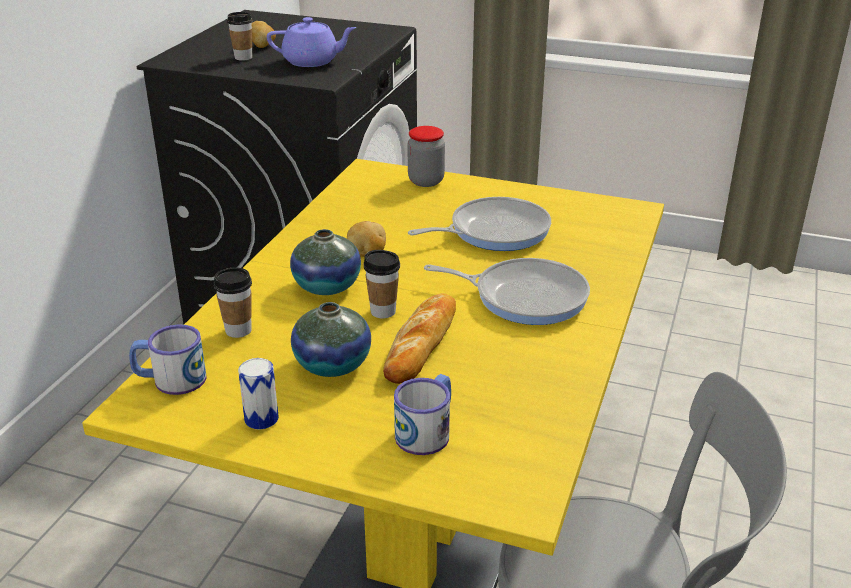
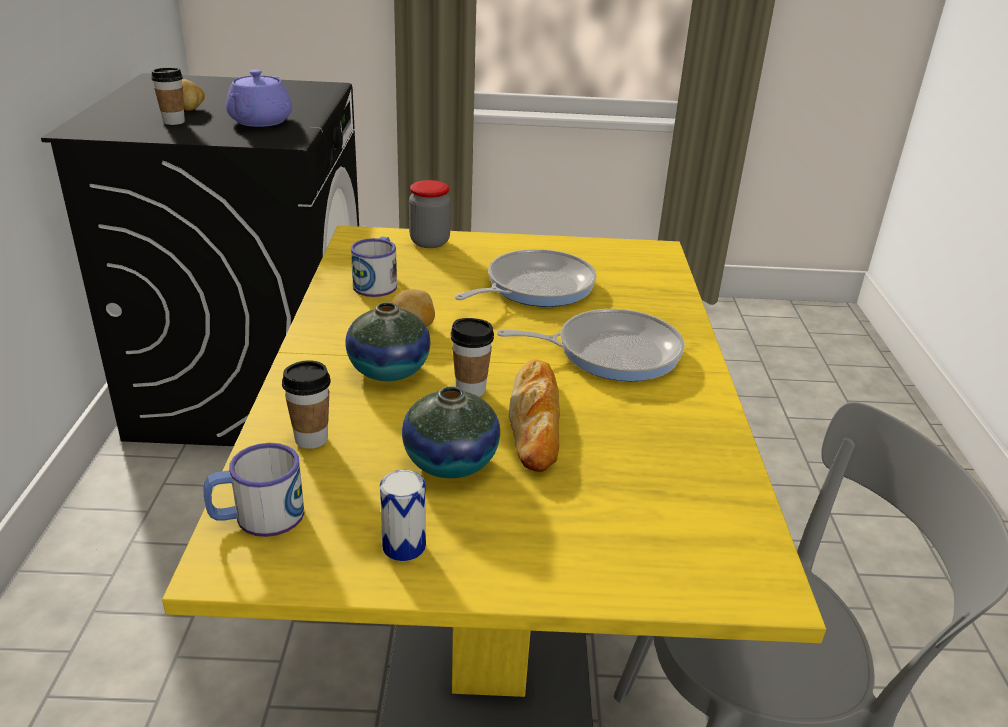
camera: 20 degrees left, 0 degrees up
purple teapot [267,17,357,67] -> purple teapot turned 120 degrees clockwise [226,70,292,127]
mug [394,374,451,455] -> mug moved to [351,237,397,297]

